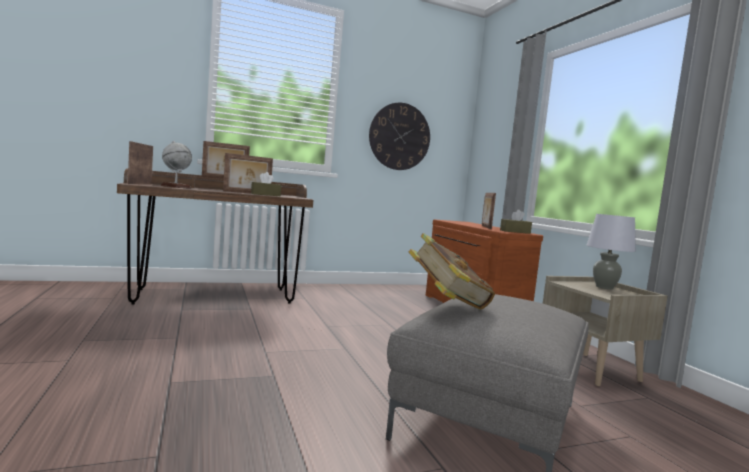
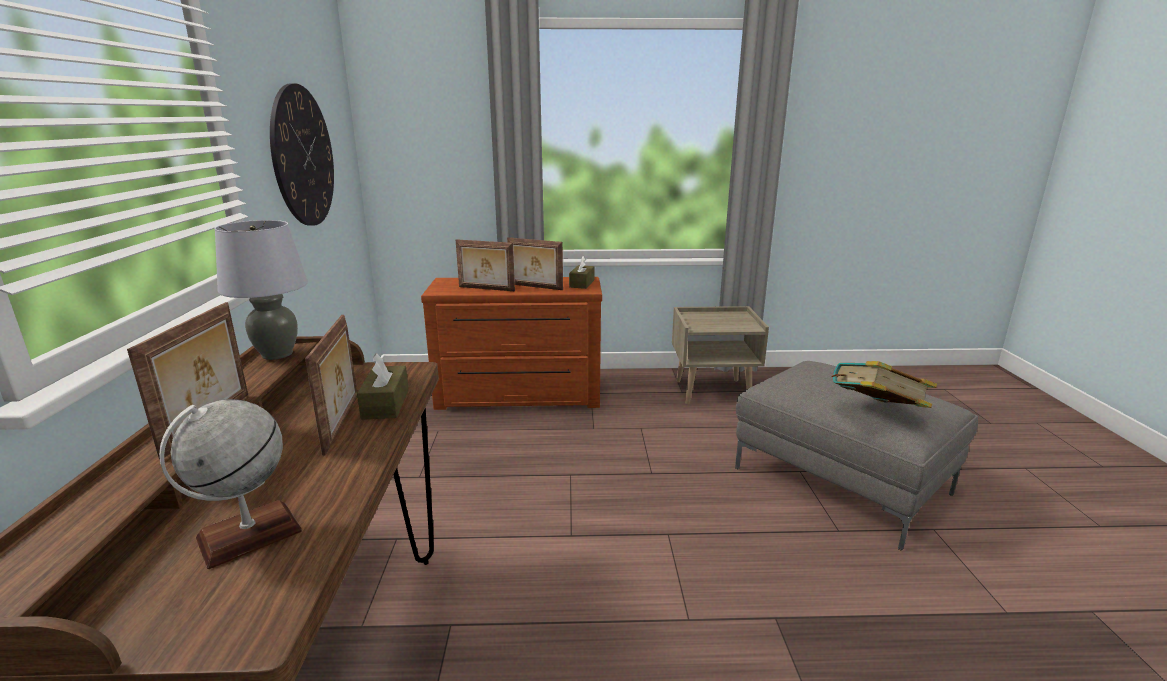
camera: 70 degrees left, 15 degrees up
picture frame [128,141,153,185] -> picture frame moved to [456,239,515,291]
grey table lamp [587,214,636,289] -> grey table lamp moved to [214,220,308,360]

